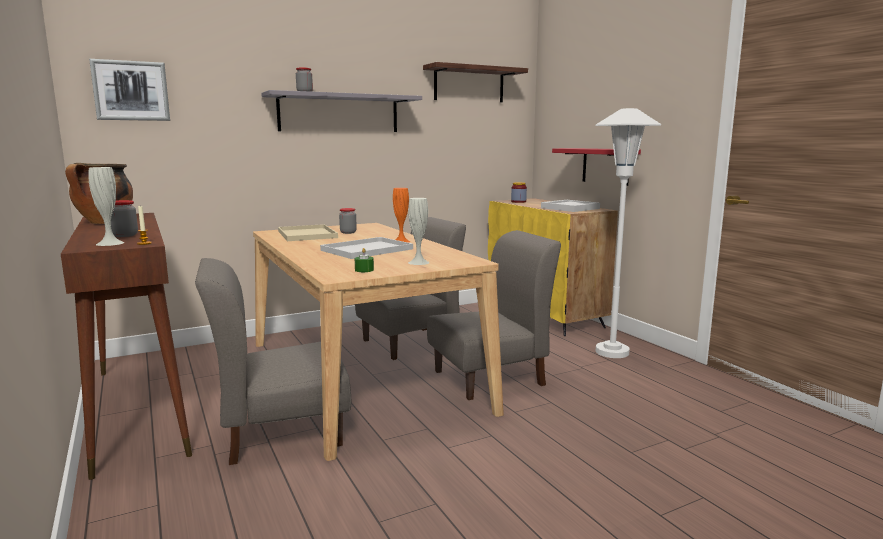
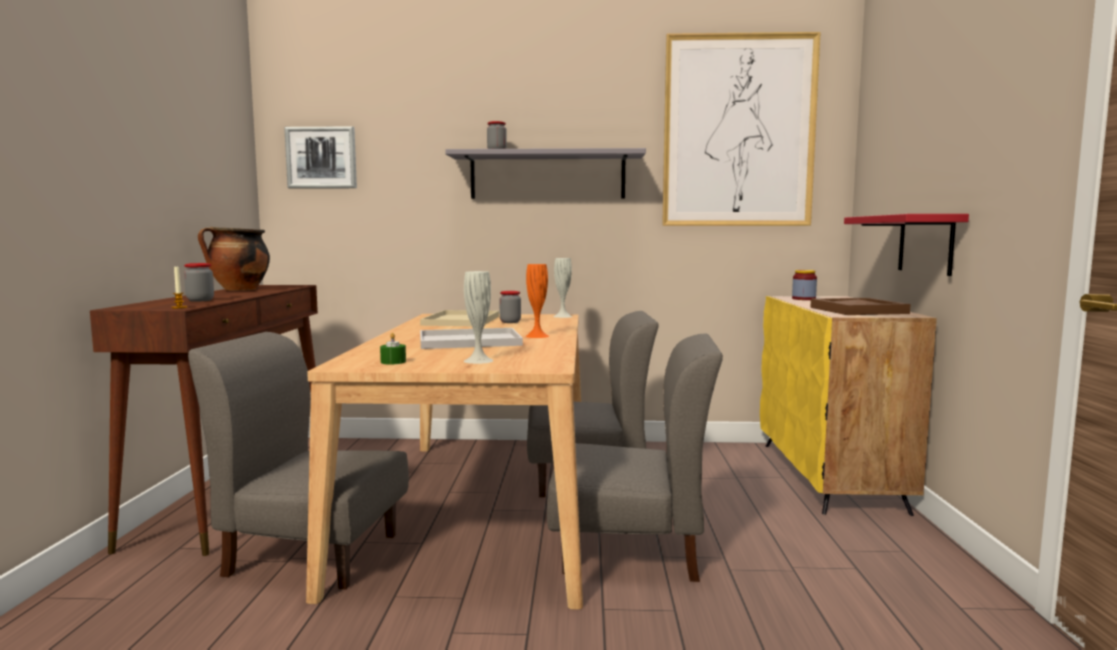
camera: 30 degrees right, 5 degrees down
white vase [88,167,125,246] -> white vase moved to [553,258,573,318]
shelf [423,62,528,102] -> picture [662,32,821,226]
white tray [541,200,600,212] -> brown tray [810,298,911,315]
white floor lamp [595,108,661,358] -> none

